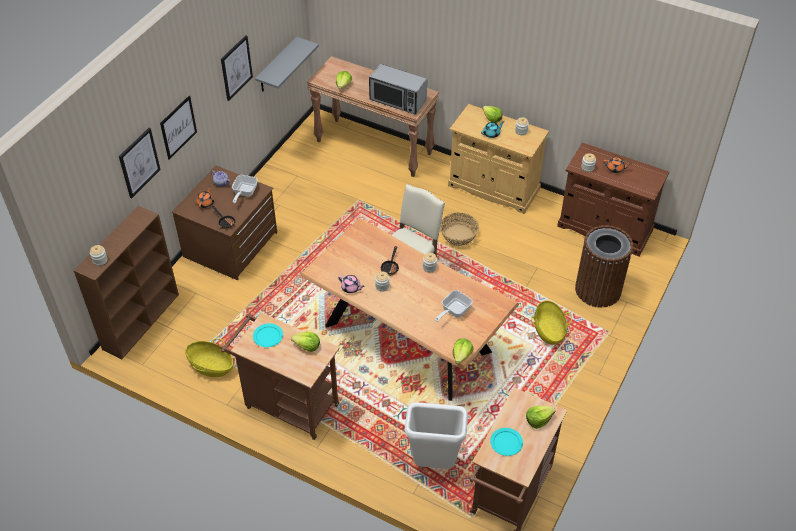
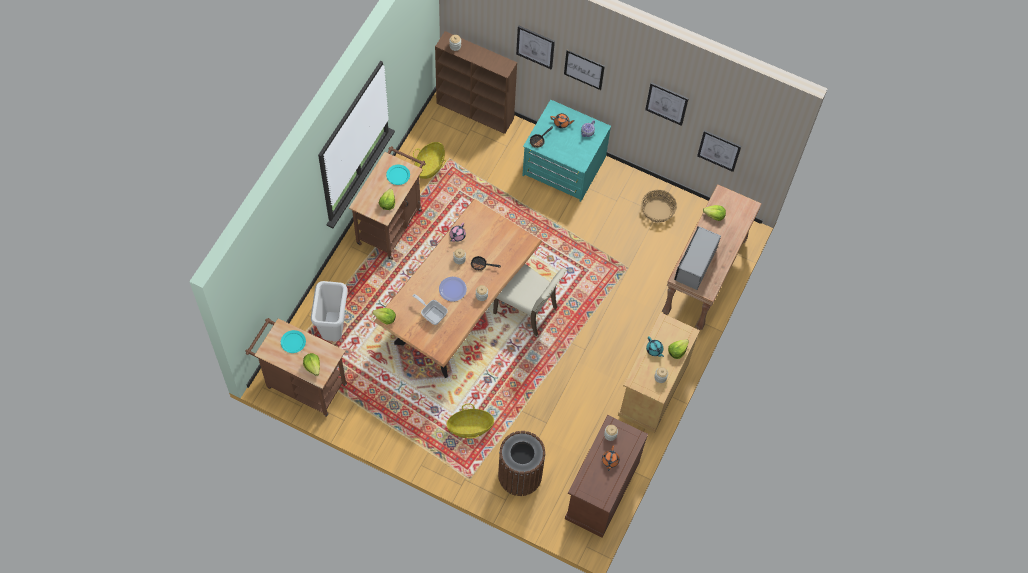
camera: 85 degrees right, 15 degrees up
brown dresser [172,166,277,280] -> turquoise dresser [522,100,611,202]
frying pan [232,175,258,204] -> none
grey shelf [255,37,319,92] -> picture [697,130,741,172]
basket [440,212,479,246] -> basket moved to [641,190,677,223]
none -> plate [439,277,467,301]

